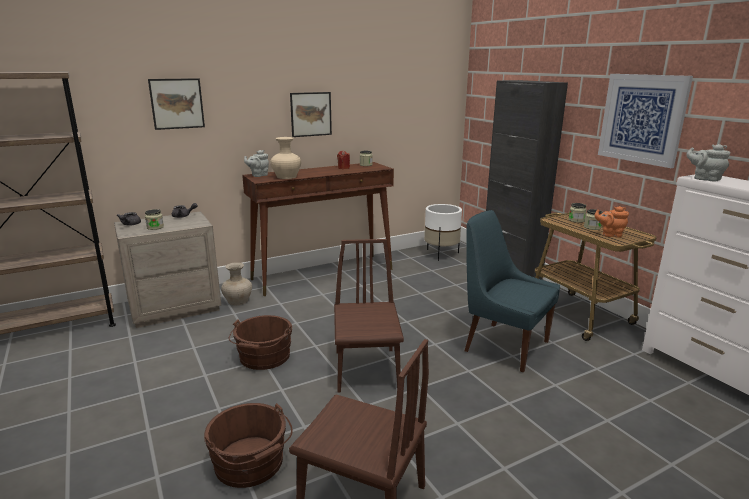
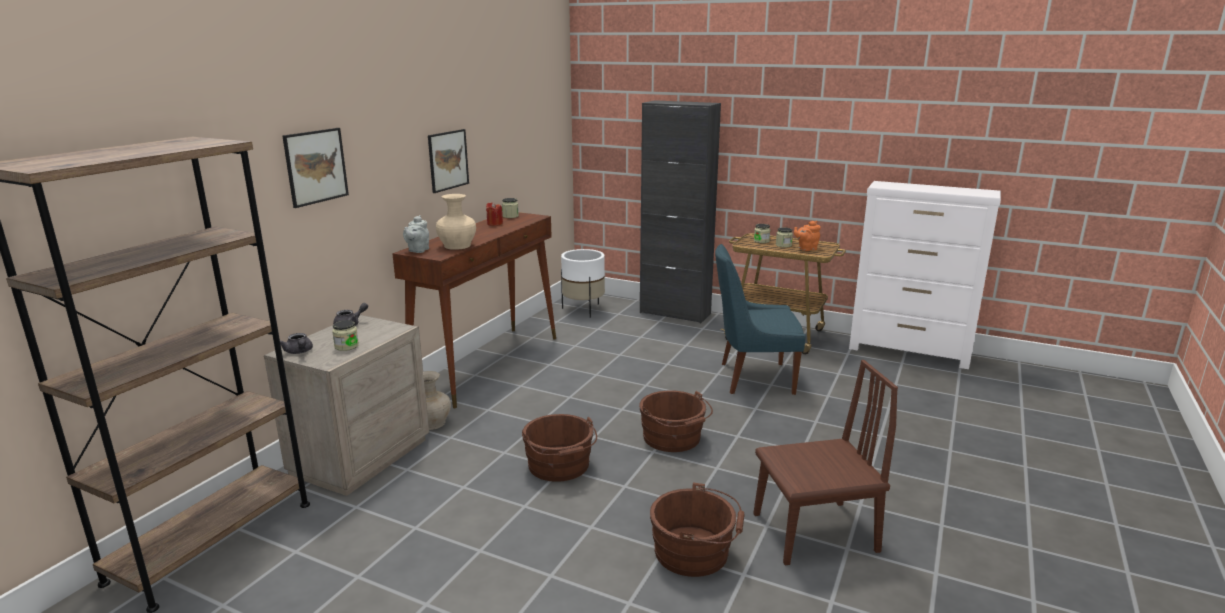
camera: 35 degrees left, 0 degrees up
brown chair [334,239,404,393] -> brown bucket [639,390,713,452]
picture [598,74,693,168] -> none
grey teapot [686,144,730,181] -> none

